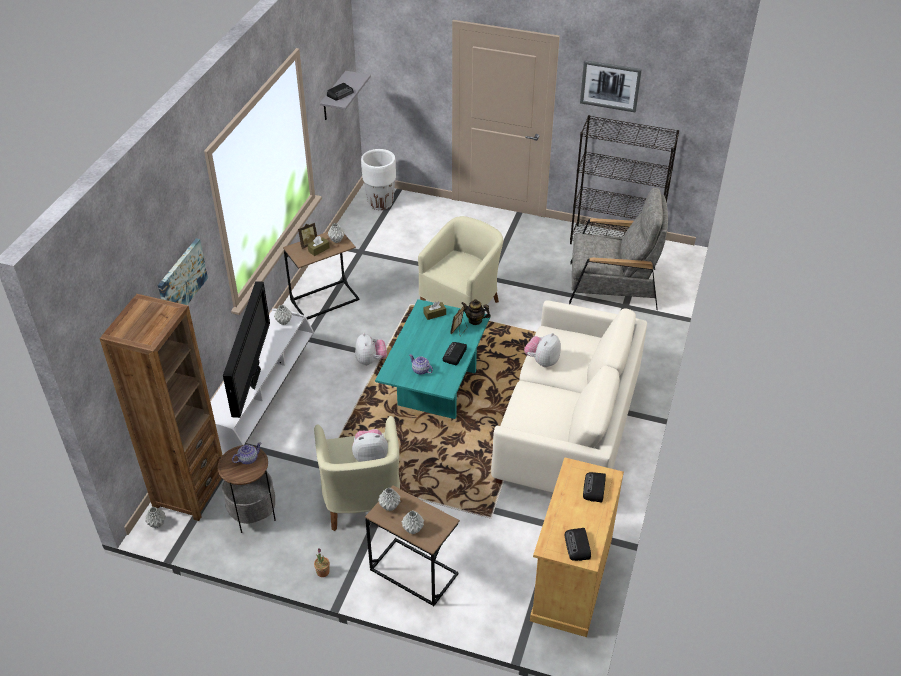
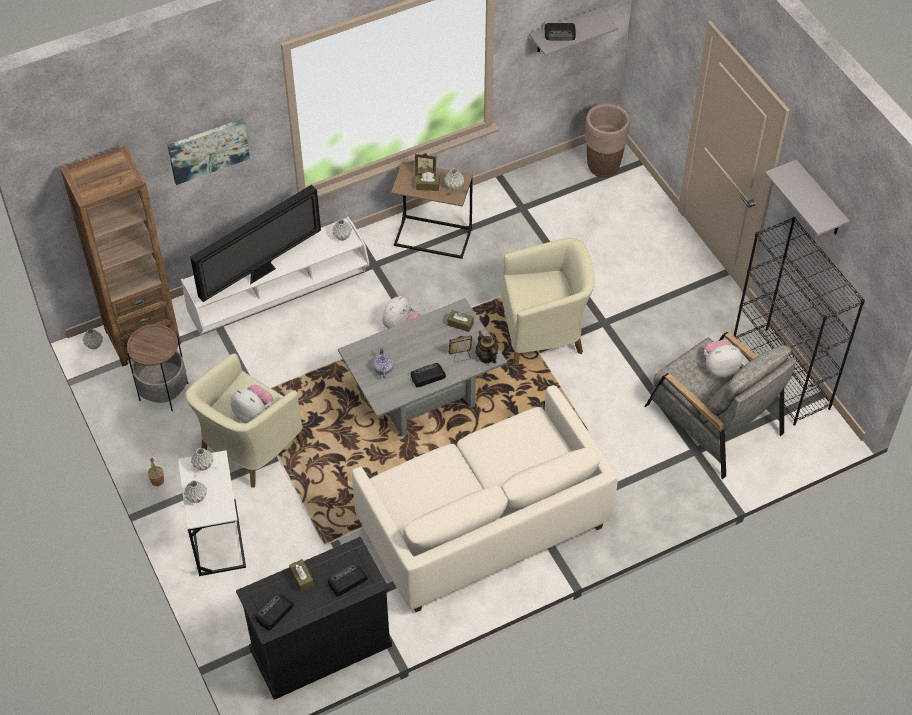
camera: 45 degrees right, 10 degrees up
teapot [232,442,262,464] -> none
white planter [361,149,396,210] -> brown planter [585,103,630,177]
brown side table [365,485,460,606] -> white side table [178,450,246,576]
turquoise coffee table [375,299,491,419] -> grey coffee table [338,298,507,437]
plush toy [524,333,561,367] -> plush toy moved to [704,339,742,378]
beige cabinet [530,457,624,637] -> black cabinet [236,536,392,700]
picture [580,60,642,112] -> grey shelf [765,159,850,236]
none -> brown tissue box [289,559,314,592]

